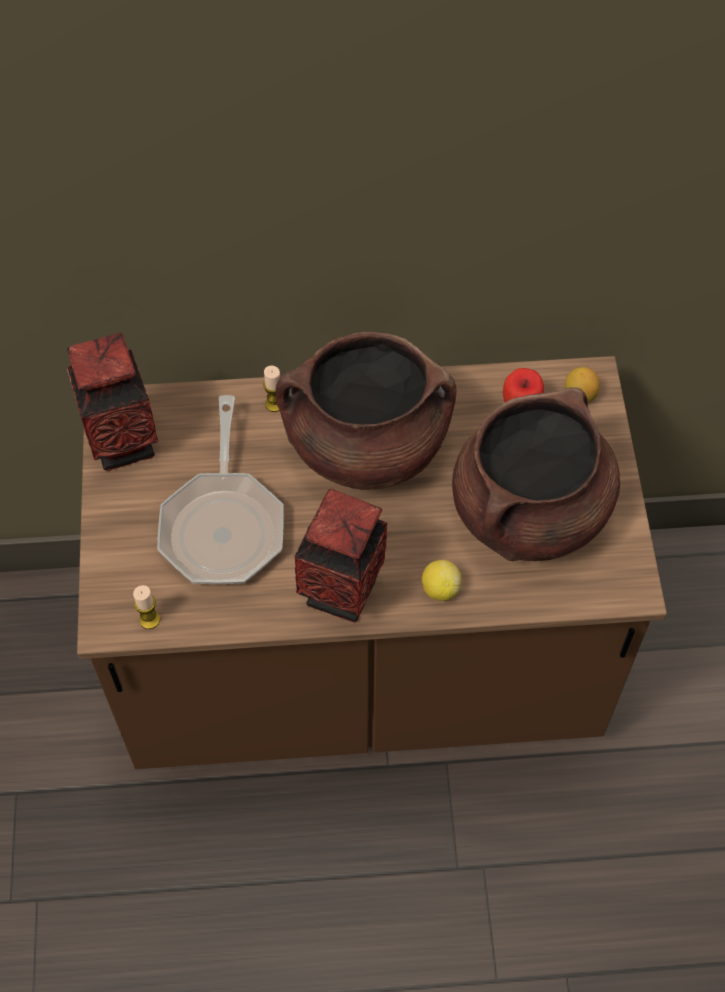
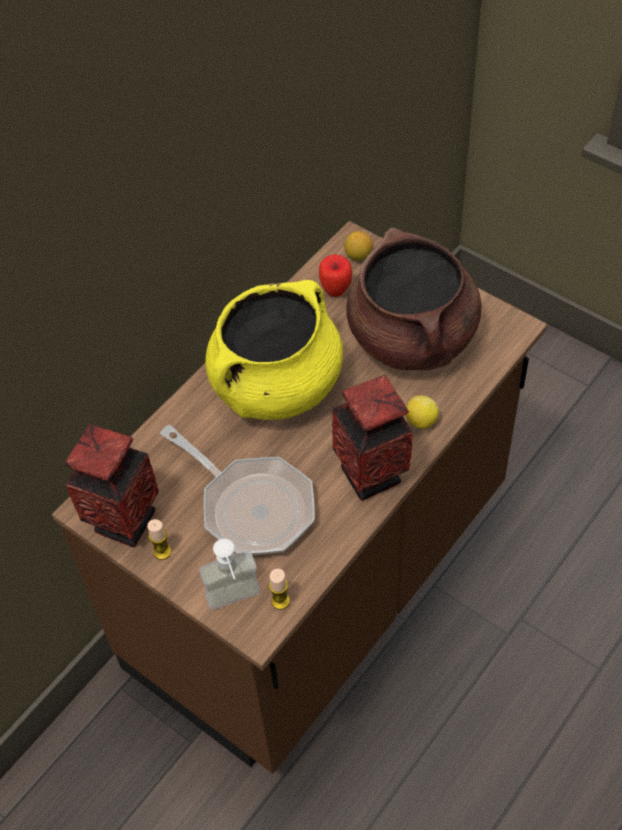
camera: 45 degrees left, 5 degrees down
candle [263,365,280,412] -> candle moved to [147,519,172,560]
brown cooking pot [275,332,456,490] -> yellow cooking pot [205,280,343,420]
none -> soap dispenser [199,539,261,610]

